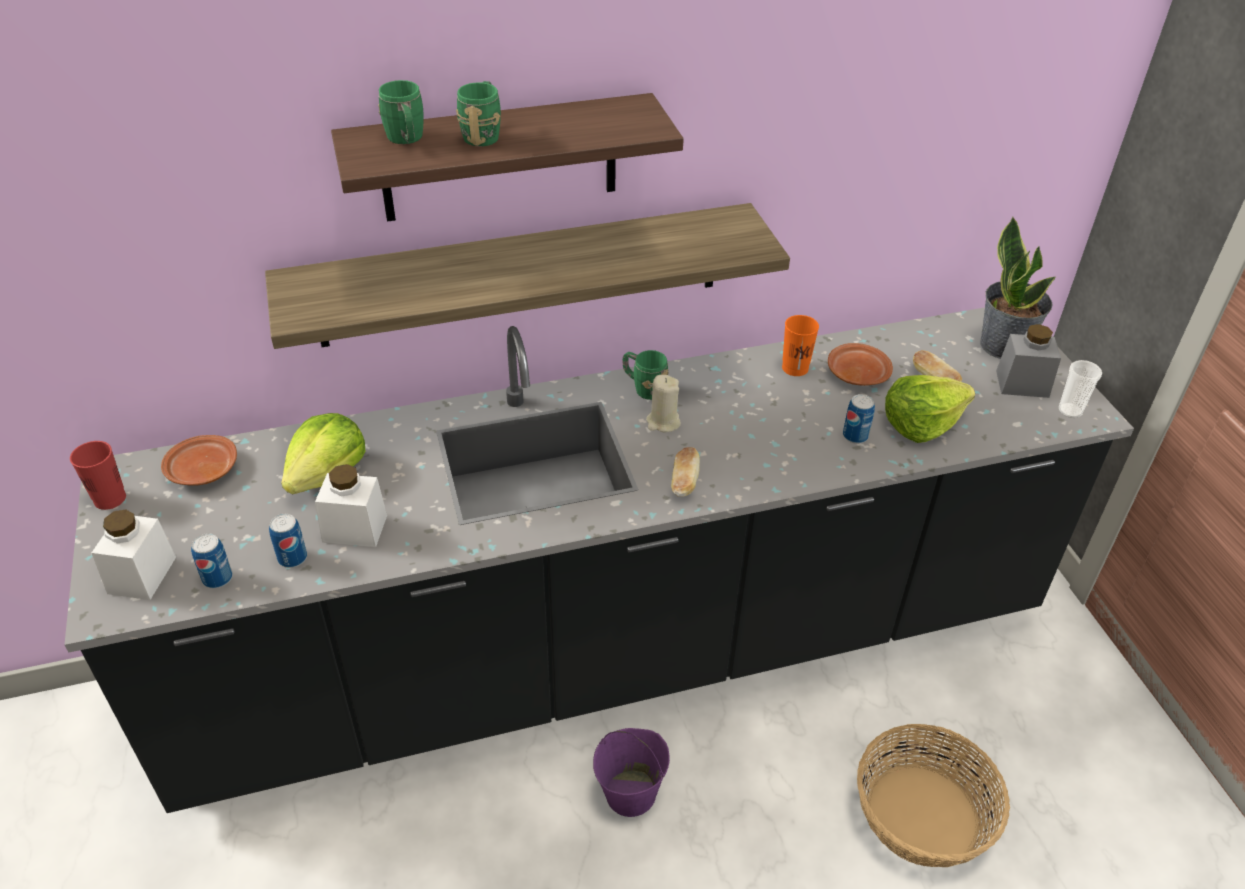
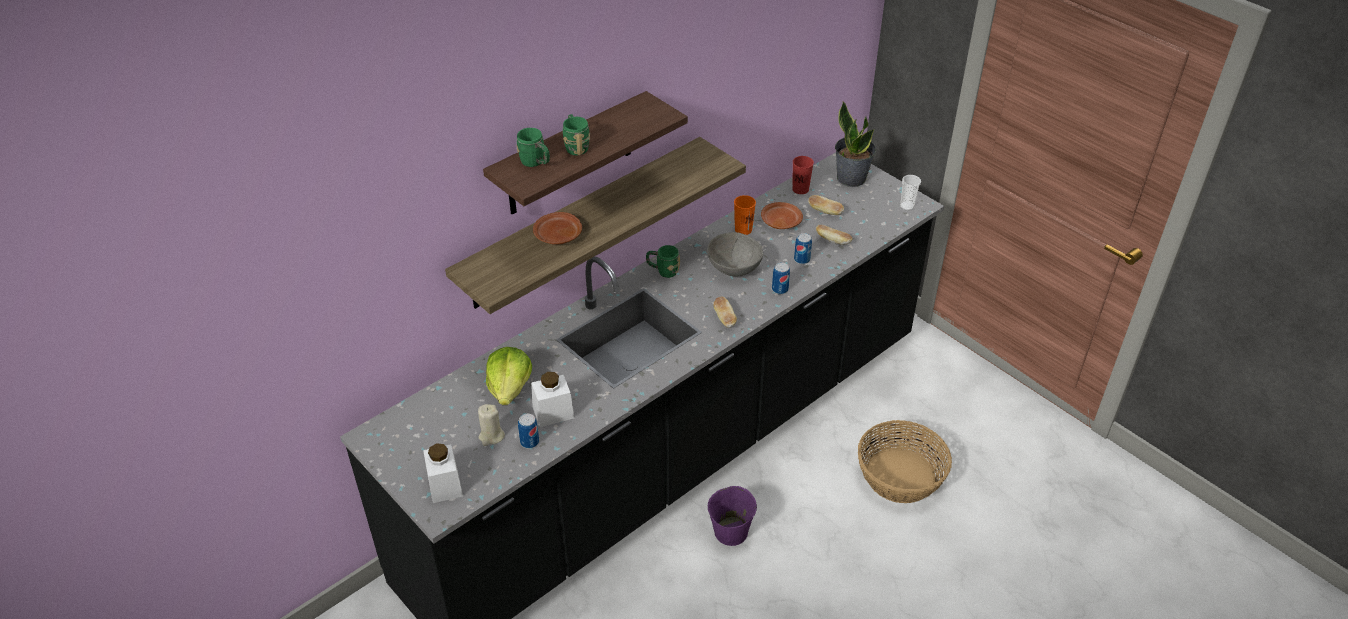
camera: 25 degrees left, 0 degrees up
red cup [70,441,126,510] -> red cup moved to [792,156,814,194]
brown plate [161,435,237,486] -> brown plate moved to [533,212,582,245]
can [191,533,233,588] -> can moved to [772,263,790,294]
beige candle [646,375,681,433] -> beige candle moved to [478,404,505,446]
lettuce [885,375,975,443] -> bread [816,225,852,245]
grey jar [996,324,1061,398] -> none
none -> grey bowl [707,232,763,276]

